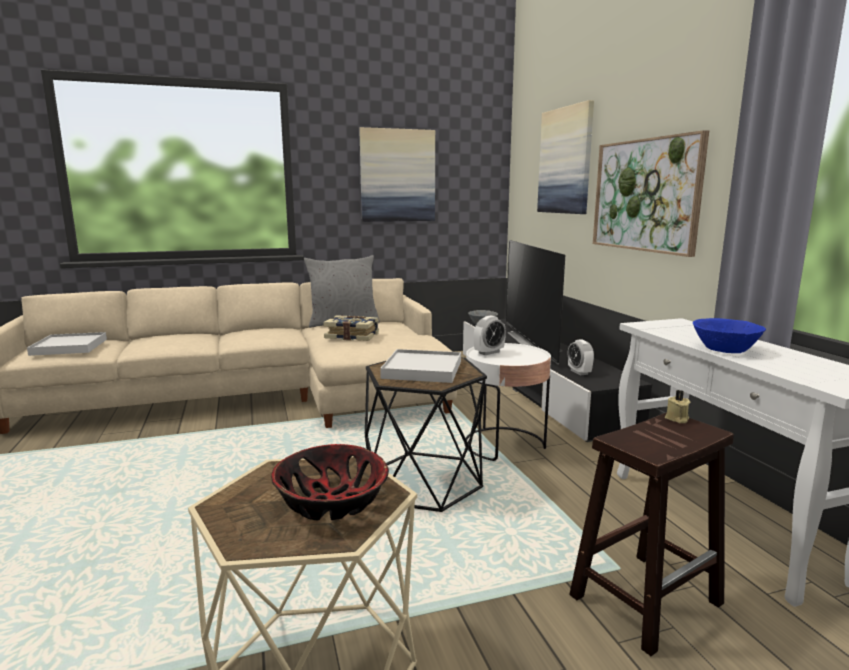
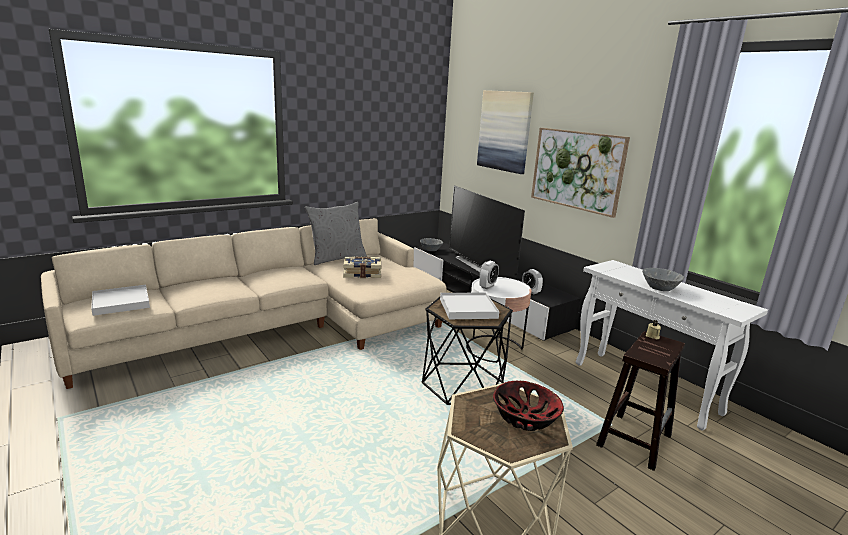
camera: 20 degrees left, 5 degrees up
picture [359,127,435,222] -> none
blue bowl [693,318,766,354] -> grey bowl [642,268,684,291]

